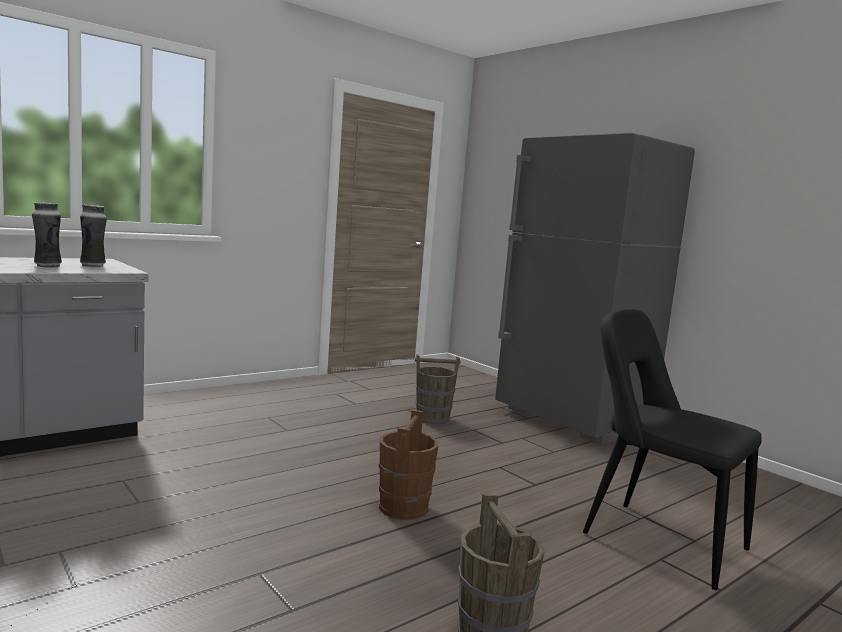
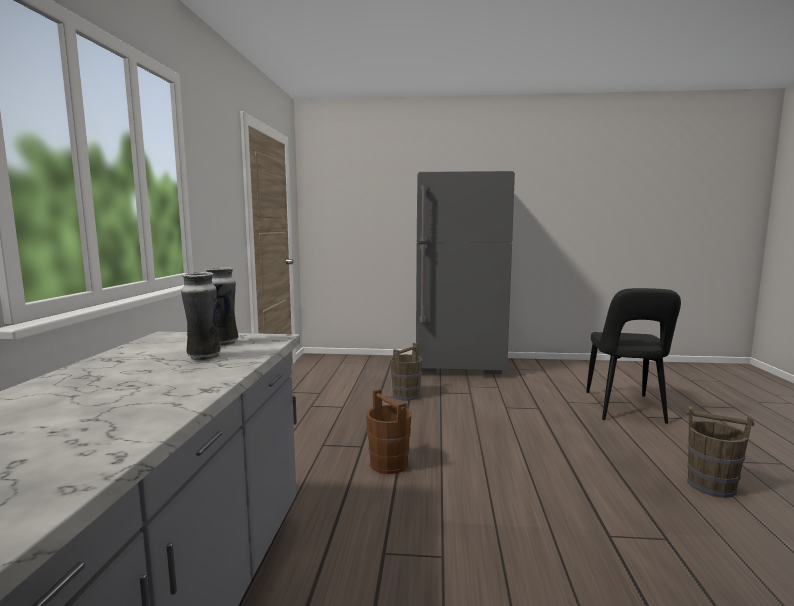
camera: 45 degrees left, 0 degrees up
brown bucket [379,410,439,520] -> brown bucket moved to [366,389,412,474]
black chair [583,309,762,590] -> black chair turned 75 degrees counterclockwise [586,288,681,424]

